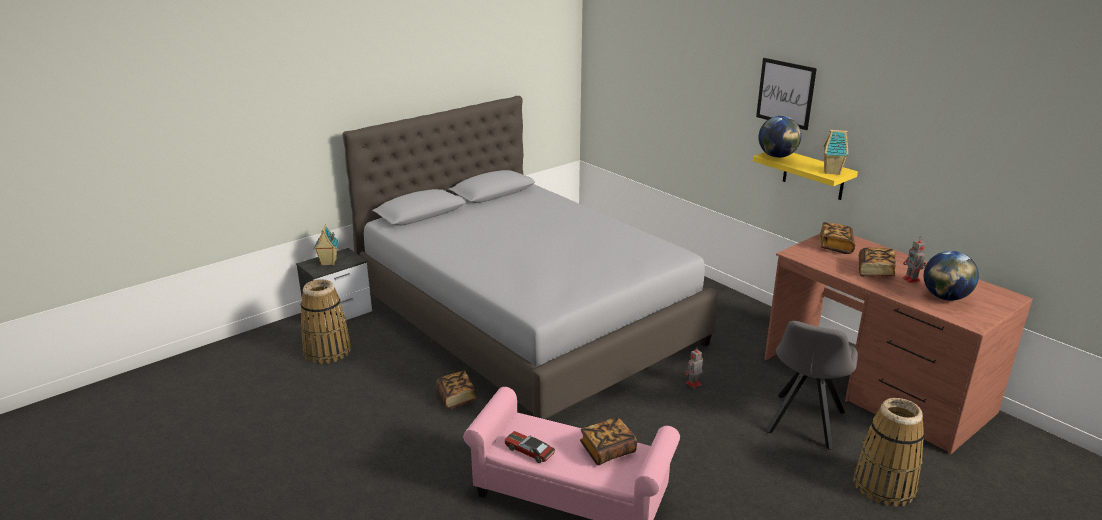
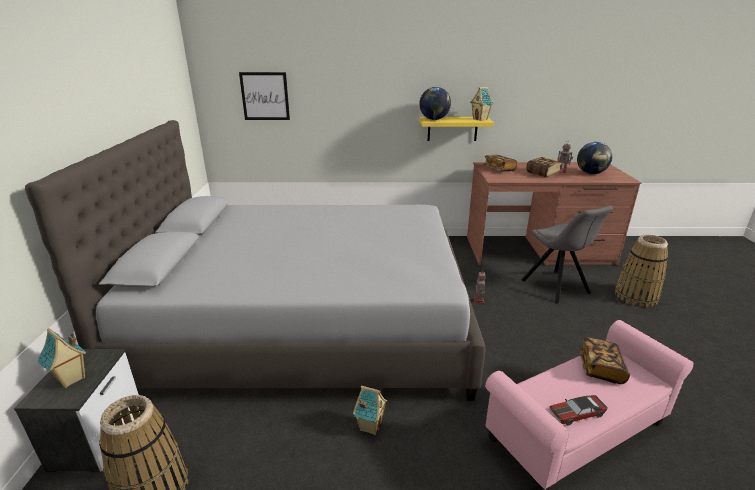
camera: 50 degrees left, 0 degrees up
book [436,371,476,409] -> toy house [353,386,387,435]
picture [756,58,817,130] -> picture moved to [239,72,290,120]

